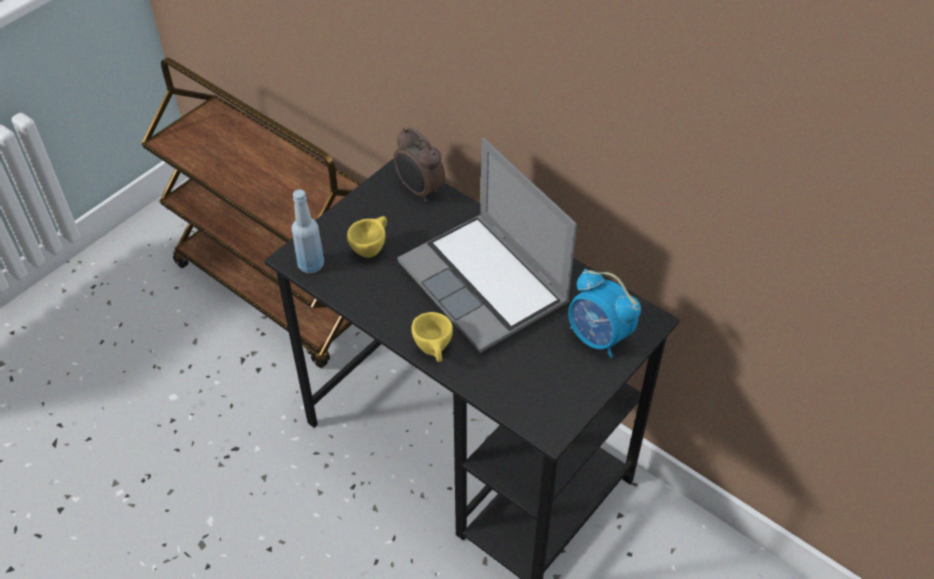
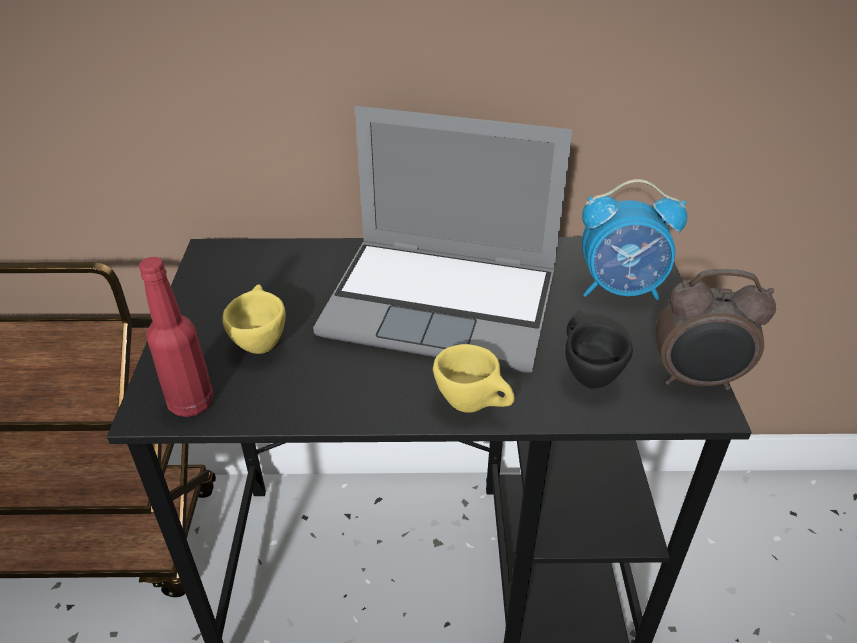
camera: 40 degrees left, 10 degrees down
blue bottle [291,189,324,273] -> red bottle [139,257,213,417]
alarm clock [394,127,445,202] -> alarm clock moved to [656,269,776,390]
none -> black cup [565,316,633,388]

